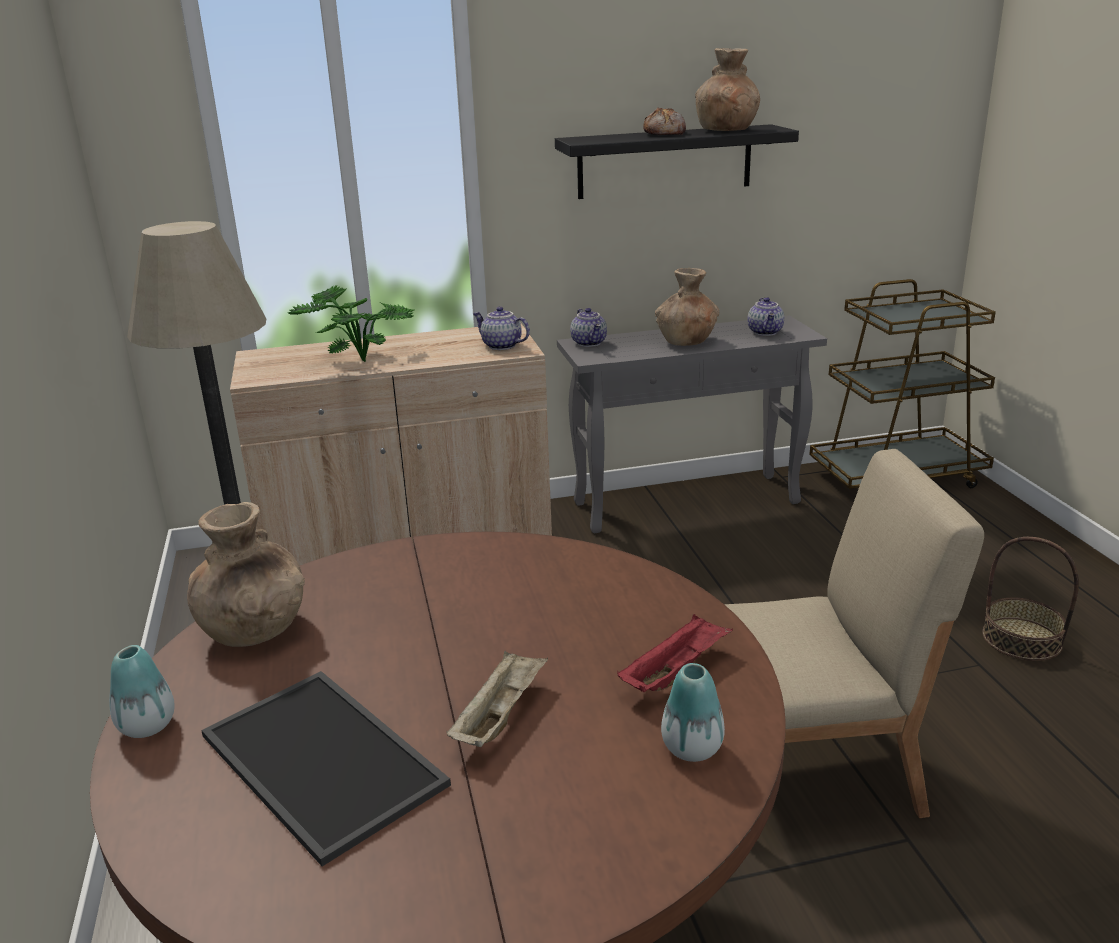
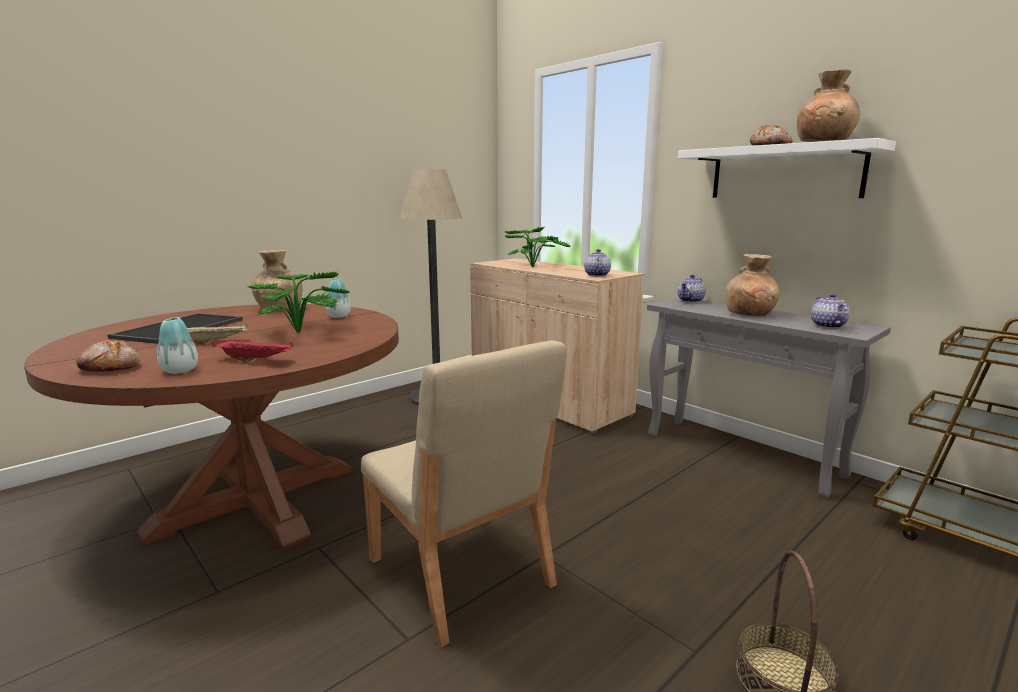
camera: 60 degrees right, 10 degrees down
vase [109,645,175,738] -> vase moved to [325,280,351,318]
black shelf [555,124,799,199] -> white shelf [678,138,896,198]
teapot [747,297,784,336] -> teapot turned 120 degrees clockwise [811,294,850,328]
none -> bread [76,340,140,372]
none -> potted plant [248,271,350,333]

